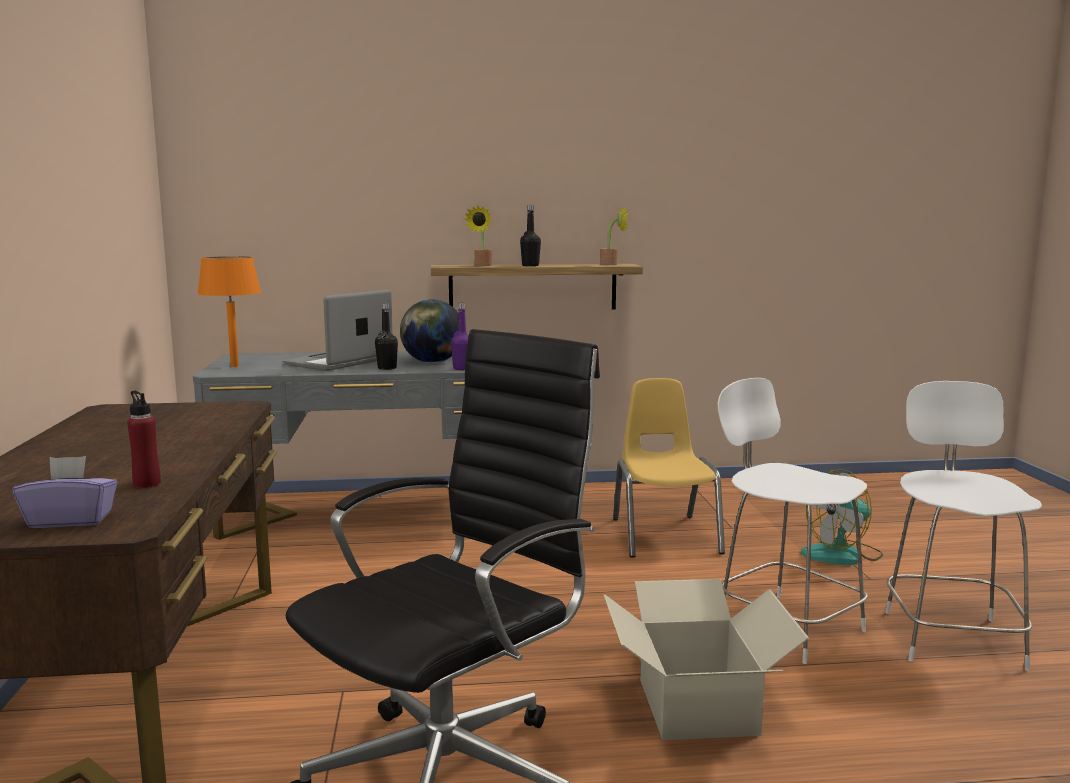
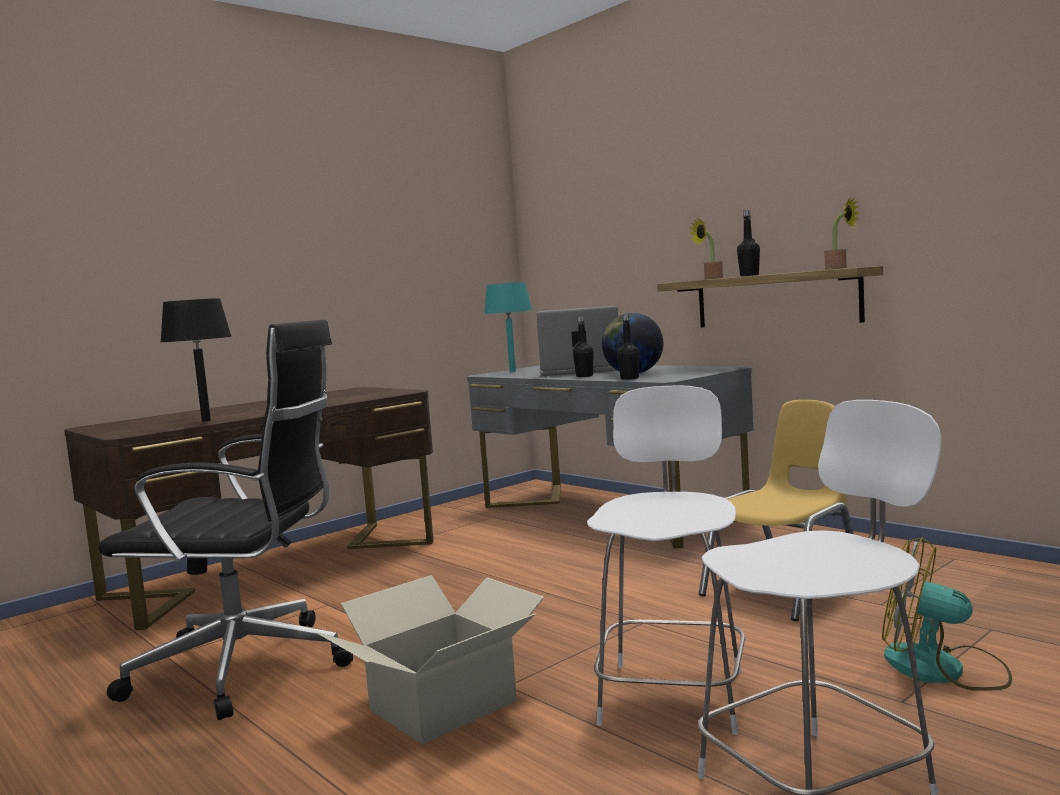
camera: 55 degrees right, 5 degrees down
purple tissue box [13,456,118,528] -> none
red bottle [127,391,161,488] -> black table lamp [160,298,232,422]
orange table lamp [197,256,261,367] -> turquoise table lamp [484,282,532,372]
purple bottle [451,303,469,370] -> black bottle [617,314,640,380]

